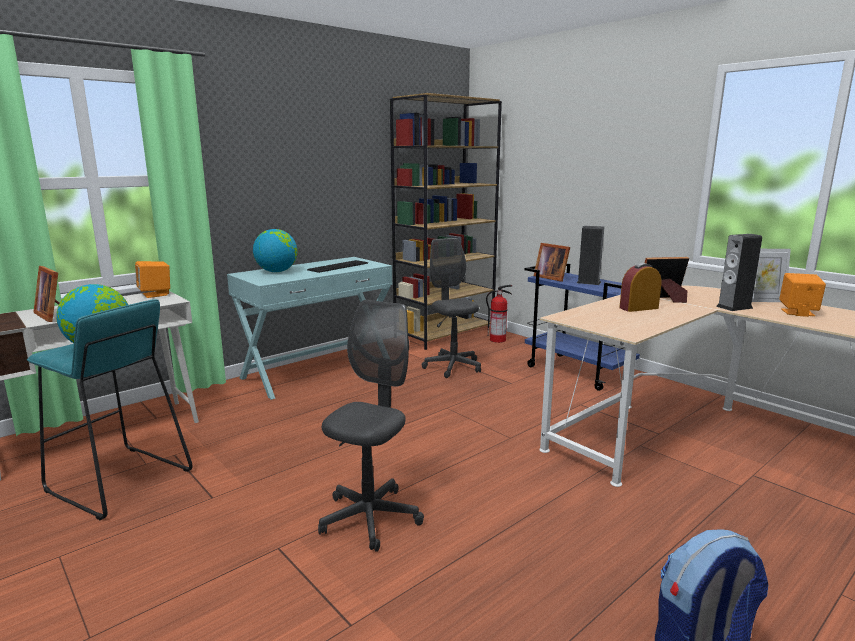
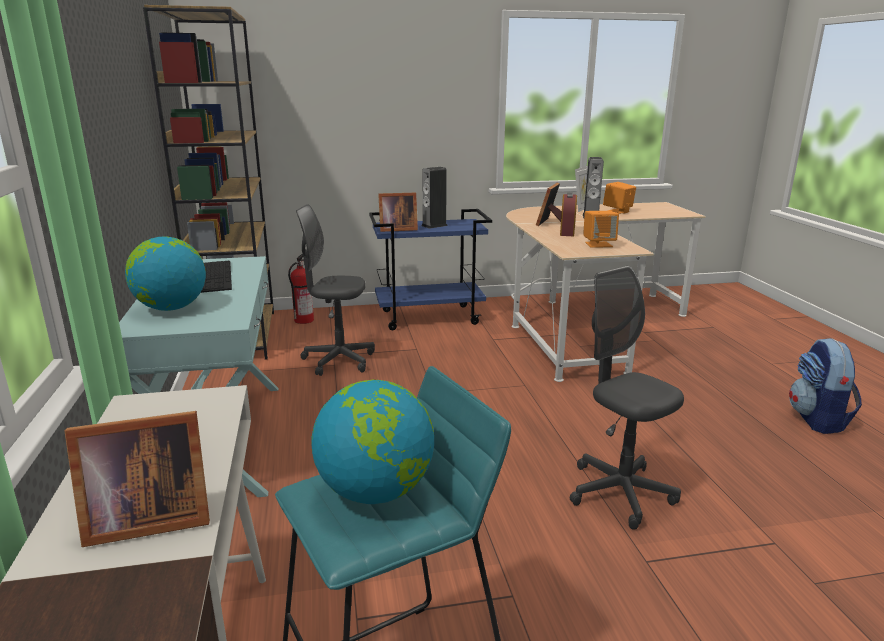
camera: 60 degrees left, 5 degrees up
orange speaker [135,261,170,298] -> orange speaker moved to [583,211,619,248]

